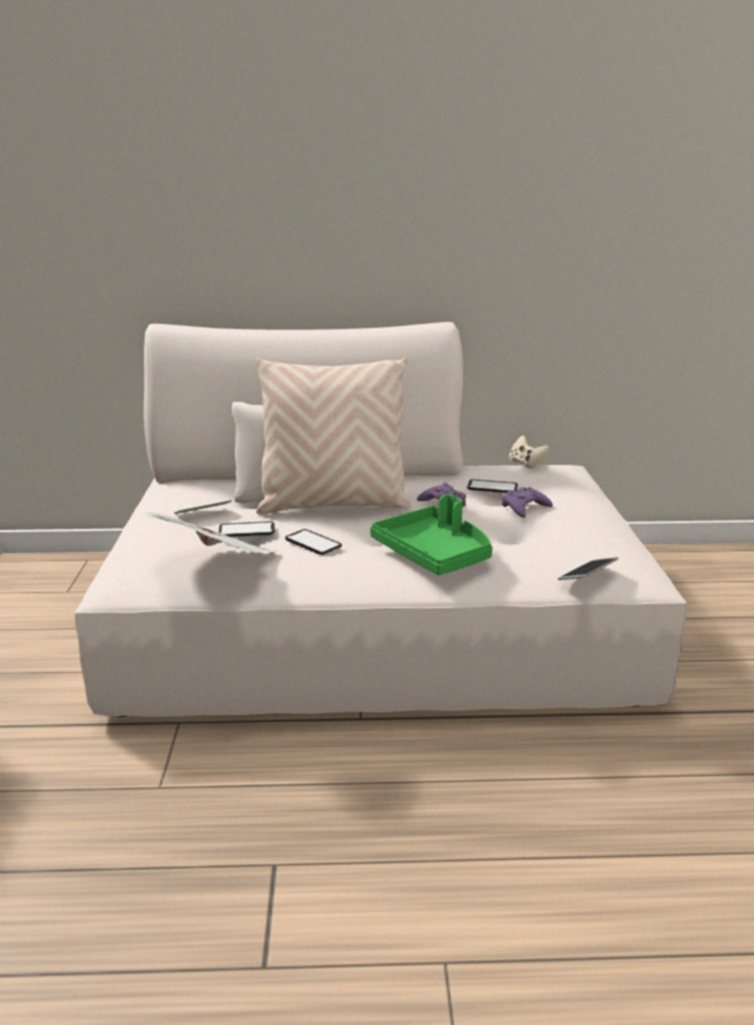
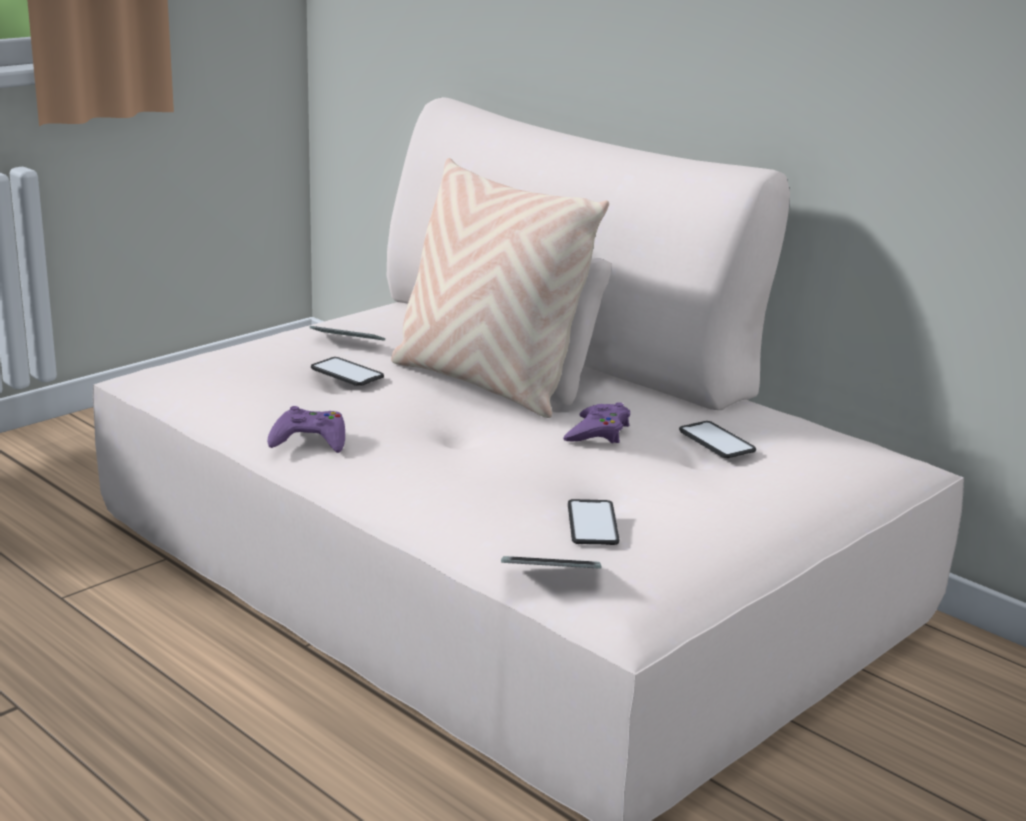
camera: 45 degrees right, 0 degrees up
newspaper [144,513,279,554] -> none
phone [285,529,342,555] -> phone moved to [568,499,619,545]
green tray [370,494,493,575] -> none
purple game controller [502,487,553,518] -> purple game controller moved to [267,406,345,453]
beige game controller [509,435,550,469] -> none

